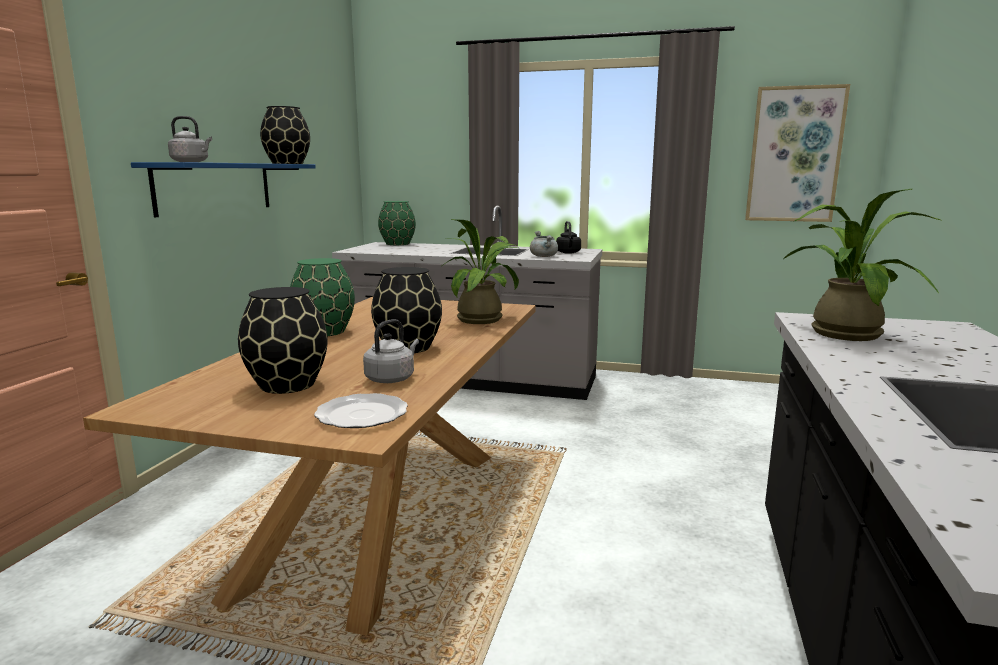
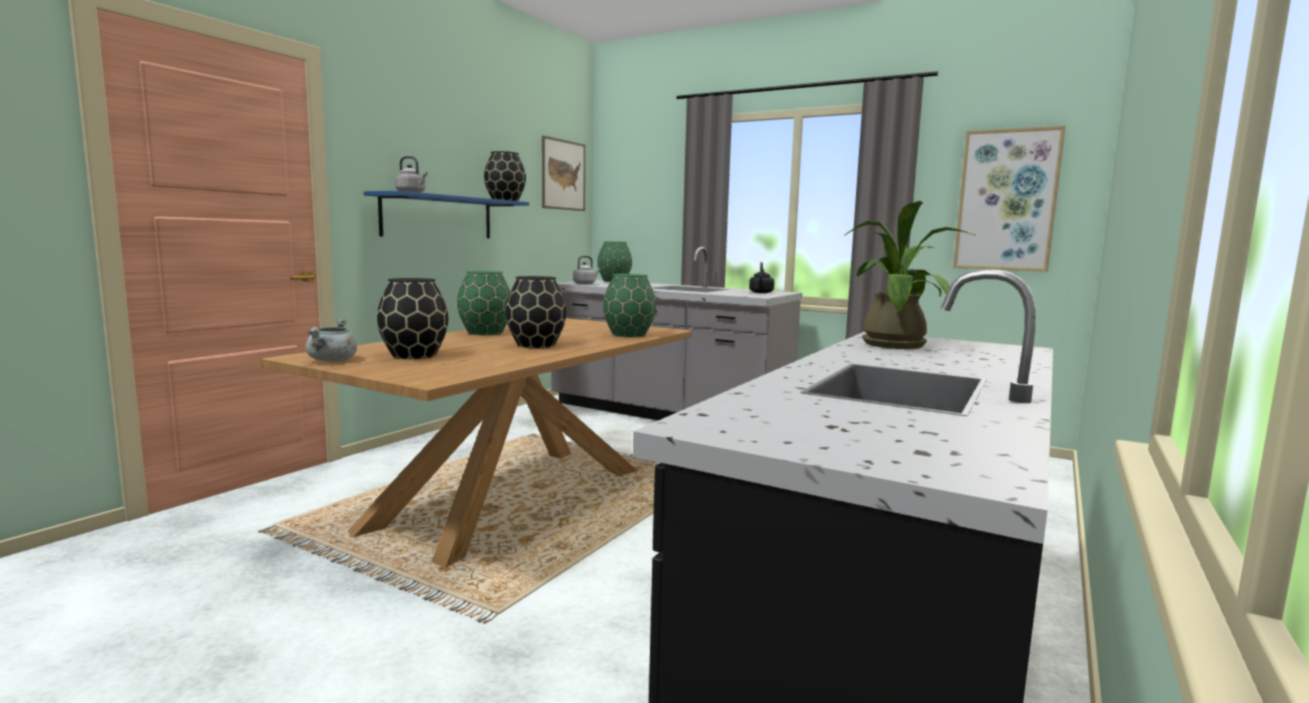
camera: 15 degrees right, 5 degrees down
plate [314,393,408,428] -> none
grey kettle [363,319,419,383] -> grey kettle moved to [573,256,601,284]
potted plant [442,219,519,324] -> green vase [603,274,656,337]
grey cooking pot [530,231,558,257] -> grey cooking pot moved to [305,318,357,362]
none -> picture [542,136,585,211]

